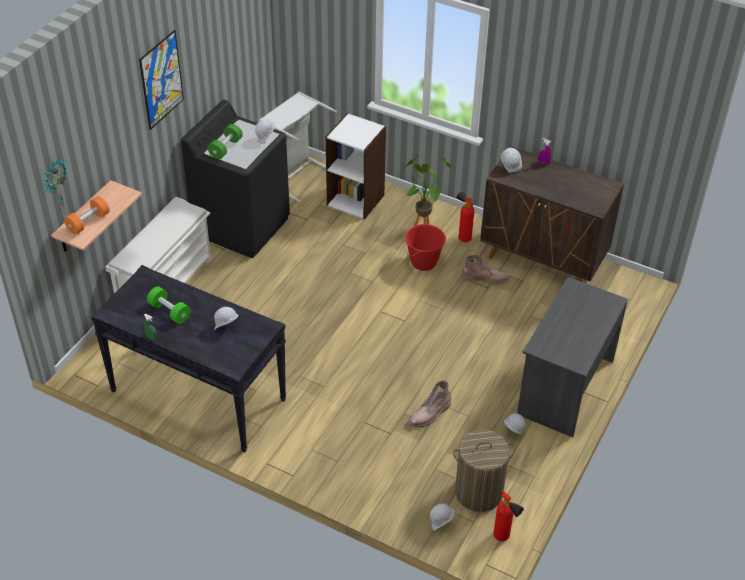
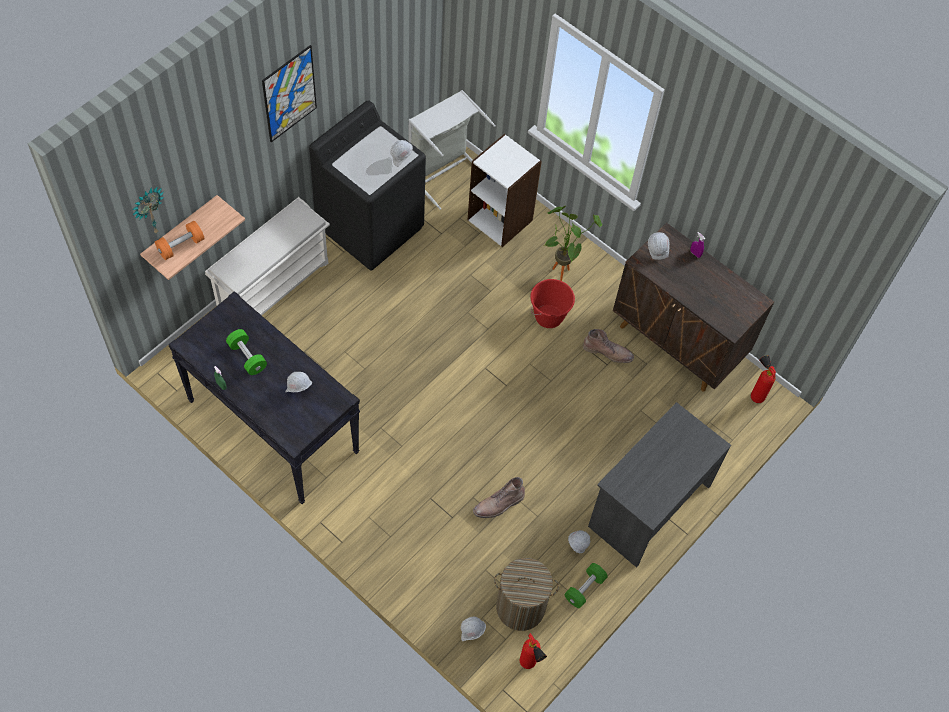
camera: 10 degrees right, 15 degrees up
green dumbbell [208,124,243,159] -> green dumbbell moved to [565,563,608,608]
fire extinguisher [457,191,474,242] -> fire extinguisher moved to [751,355,776,403]

